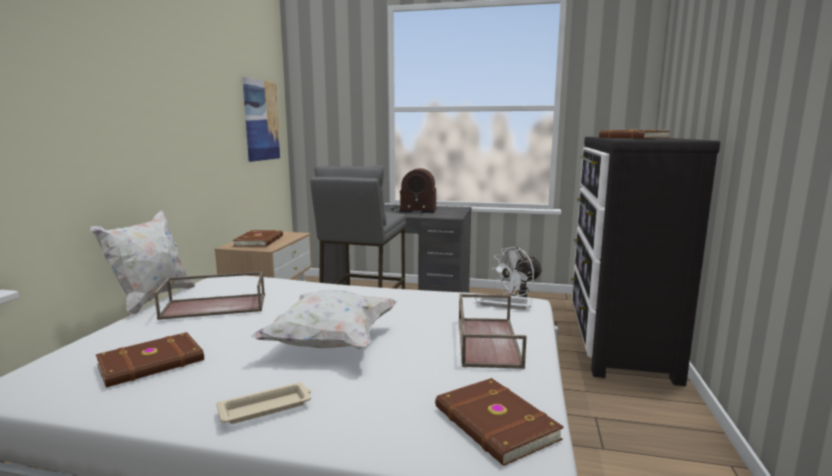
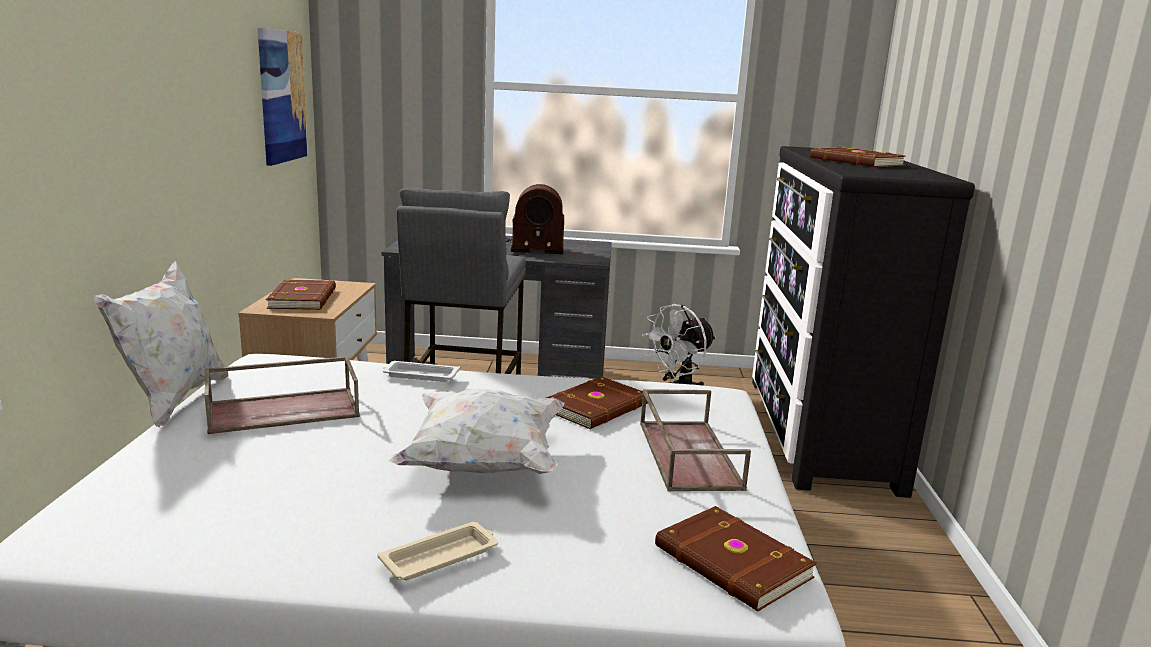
camera: 10 degrees left, 5 degrees up
brown book [96,332,204,388] -> brown book moved to [546,376,648,429]
white tray [475,294,532,310] -> white tray moved to [383,361,460,382]

